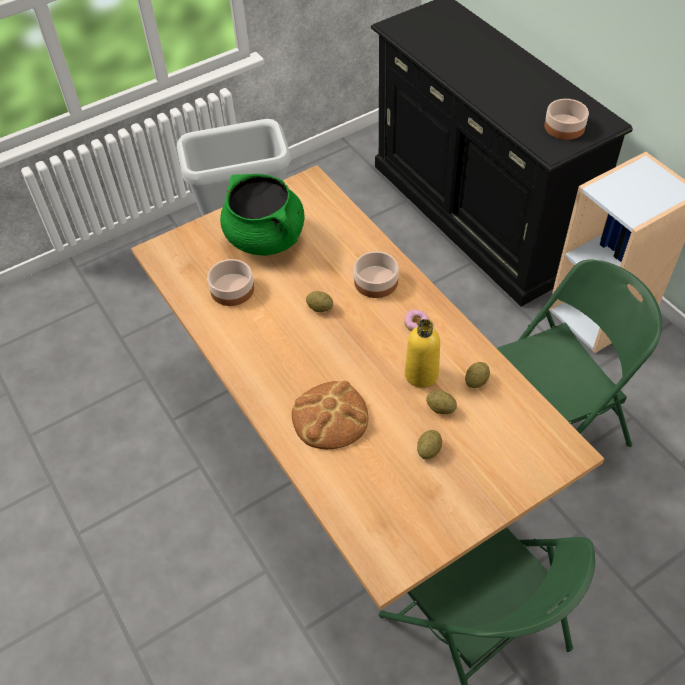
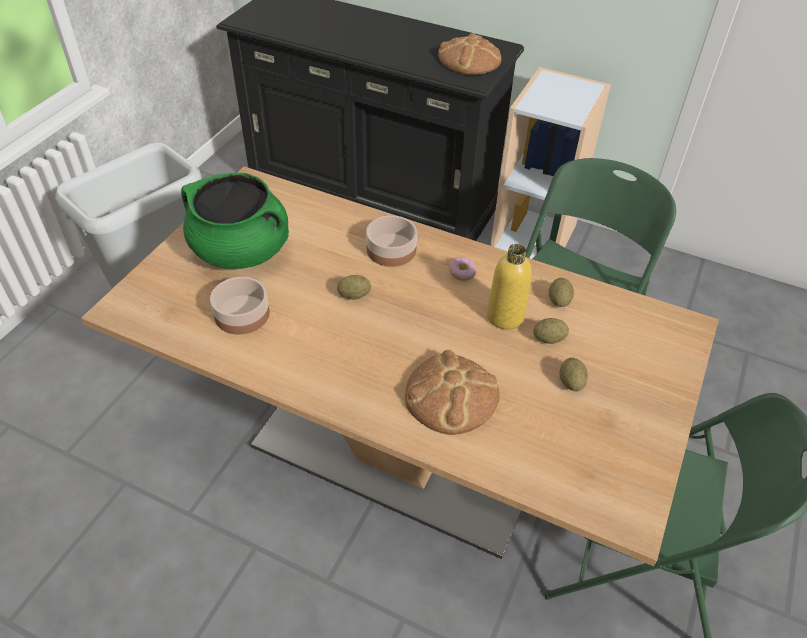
camera: 35 degrees left, 5 degrees down
bowl [544,99,589,140] -> bread [438,33,501,75]

